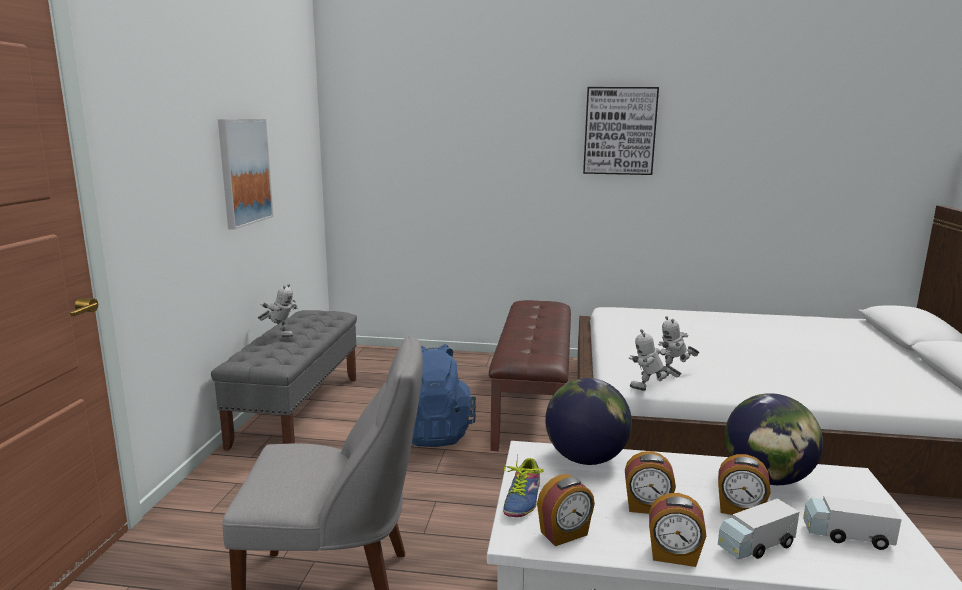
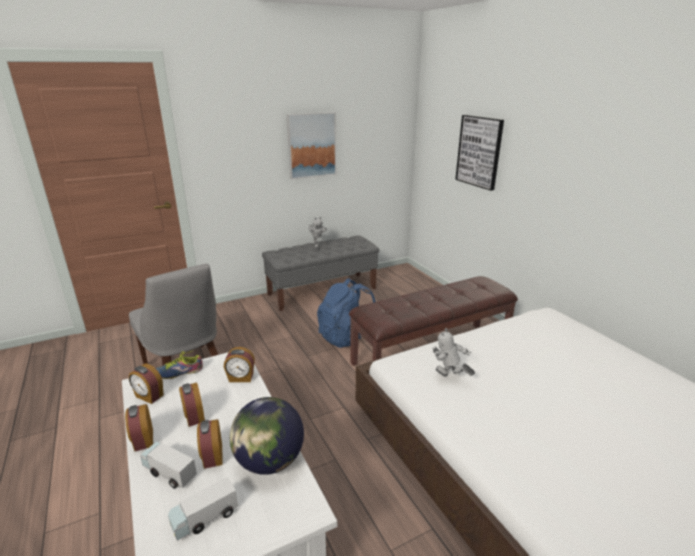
camera: 55 degrees right, 10 degrees up
globe [545,378,632,465] -> alarm clock [224,347,255,382]
picture [583,87,659,175] -> picture moved to [455,115,504,191]
toy robot [629,329,682,391] -> none
toy truck [803,496,902,550] -> toy truck turned 105 degrees counterclockwise [168,477,238,541]

